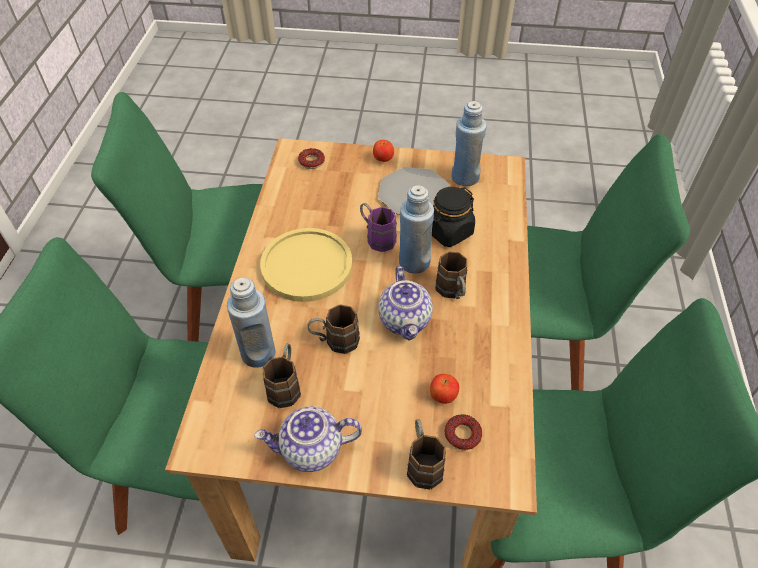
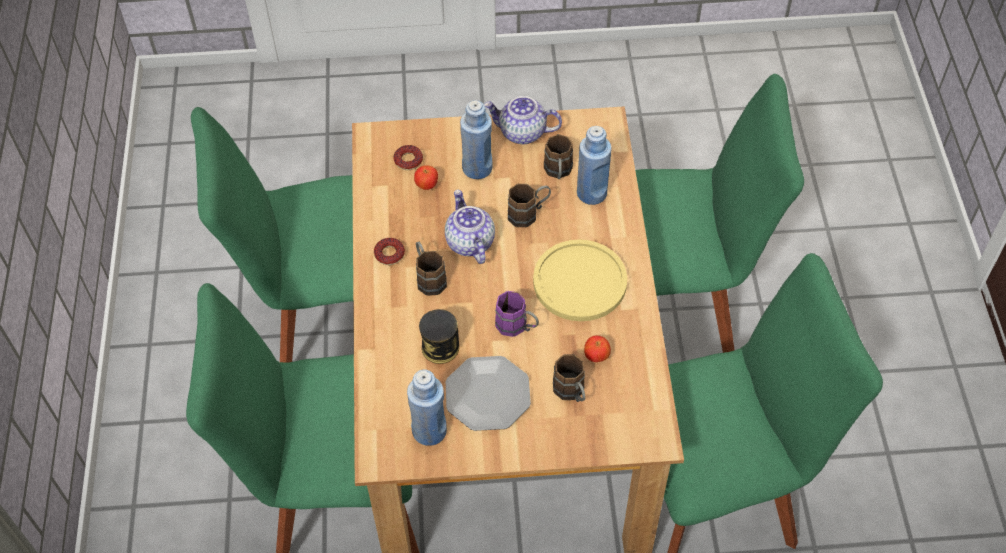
camera: 170 degrees right, 5 degrees up
teapot [254,406,362,472] -> teapot turned 150 degrees counterclockwise [484,96,562,144]
donut [298,148,325,169] -> donut moved to [374,238,405,265]
apple [373,140,394,162] -> apple moved to [584,336,611,362]
blue bottle [399,185,434,274] -> blue bottle moved to [460,100,492,179]
brown mug [407,419,446,490] -> brown mug moved to [553,354,585,402]
black jar [432,187,475,247] -> can [419,309,459,364]

